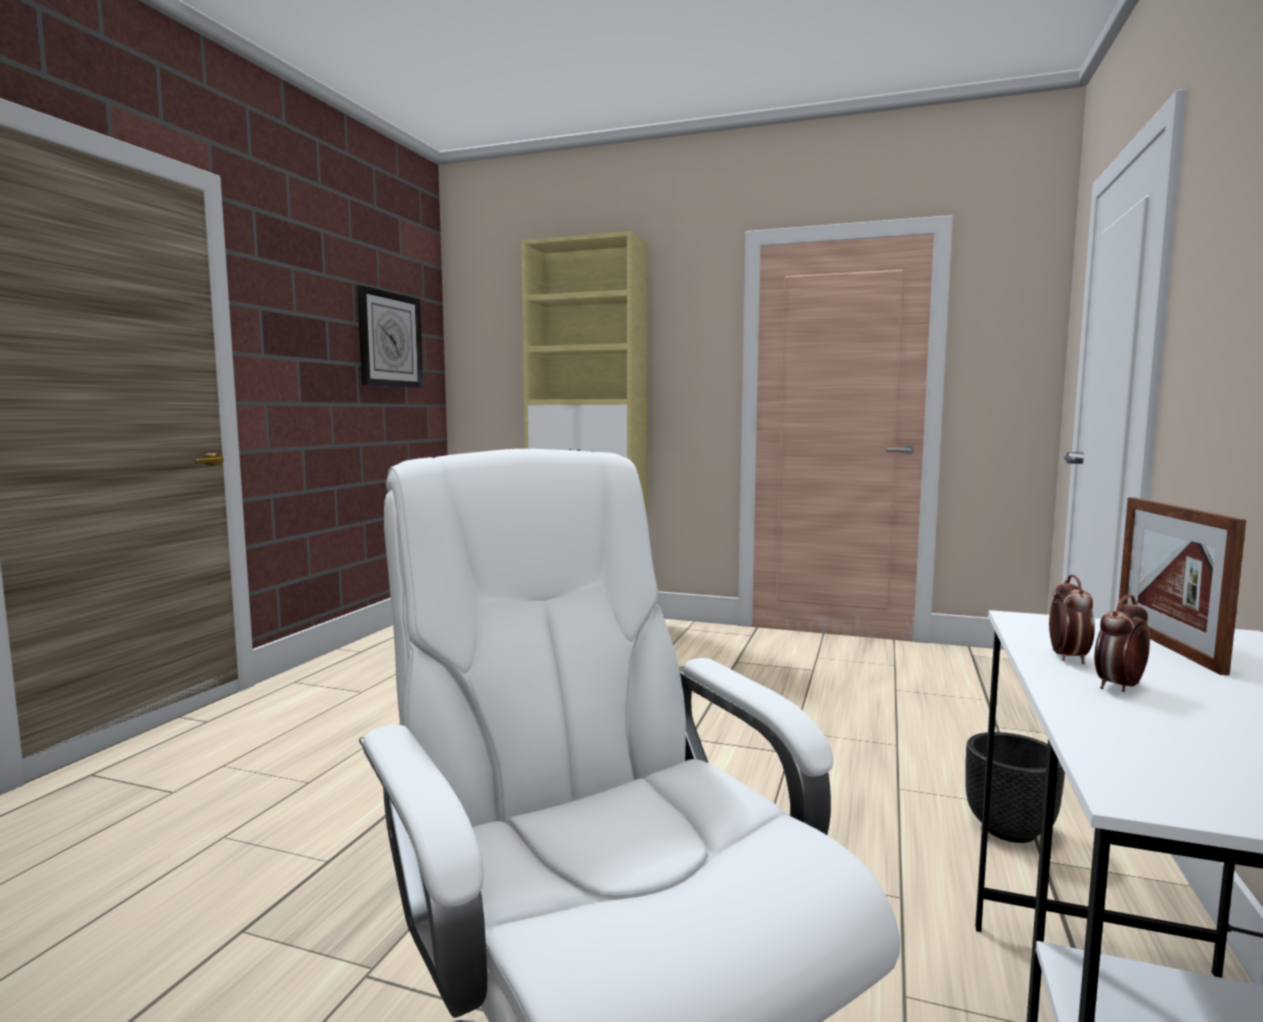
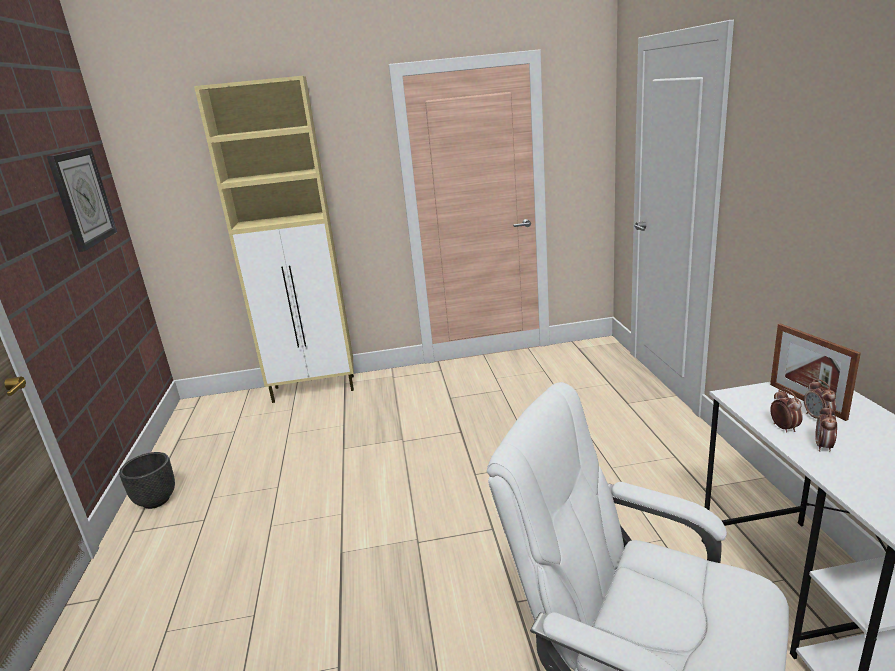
camera: 25 degrees left, 15 degrees up
black planter [965,732,1065,843] -> black planter moved to [119,452,175,509]
none -> alarm clock [804,379,836,419]

